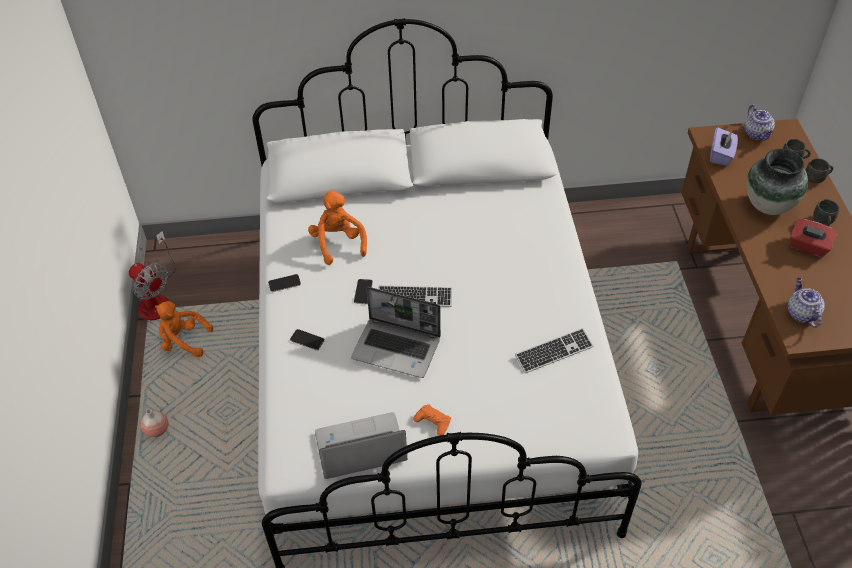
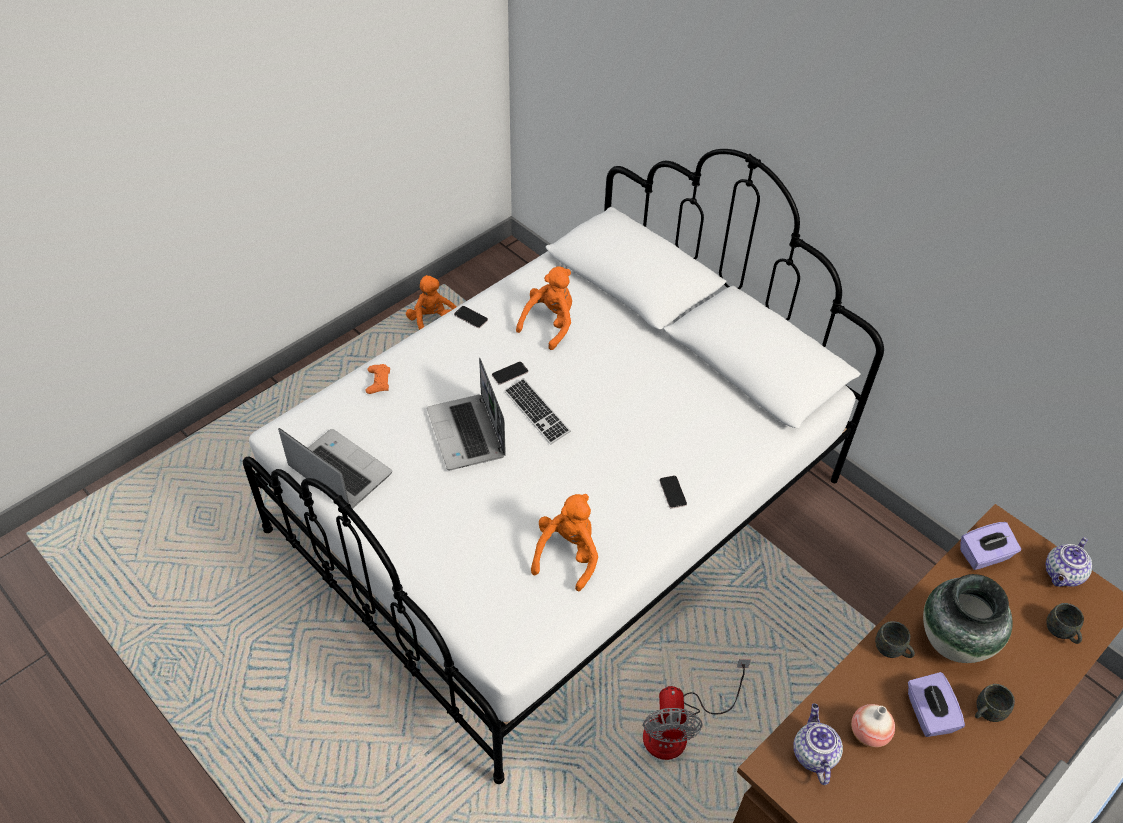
camera: 50 degrees right, 0 degrees up
fan [129,231,176,320] -> fan moved to [643,659,751,760]
vase [140,409,169,437] -> vase moved to [851,704,895,748]
phone [290,329,325,351] -> phone moved to [659,476,687,509]
orange game controller [413,404,451,436] -> orange game controller moved to [365,364,390,394]
keyboard [515,328,593,373] -> orange plush toy [531,494,598,592]
teapot [788,278,825,328] -> teapot turned 45 degrees counterclockwise [793,703,843,785]
red tissue box [790,219,837,257] -> purple tissue box [908,672,965,737]
grey mug [805,158,833,183] -> grey mug moved to [875,621,915,658]

